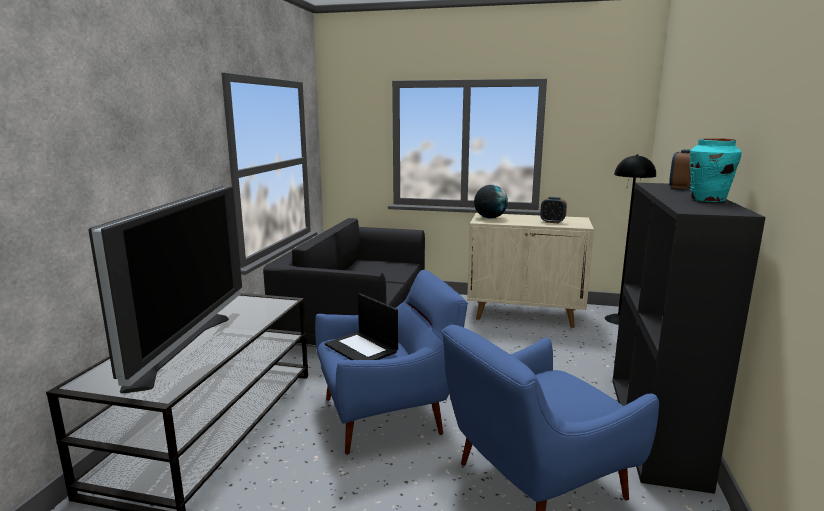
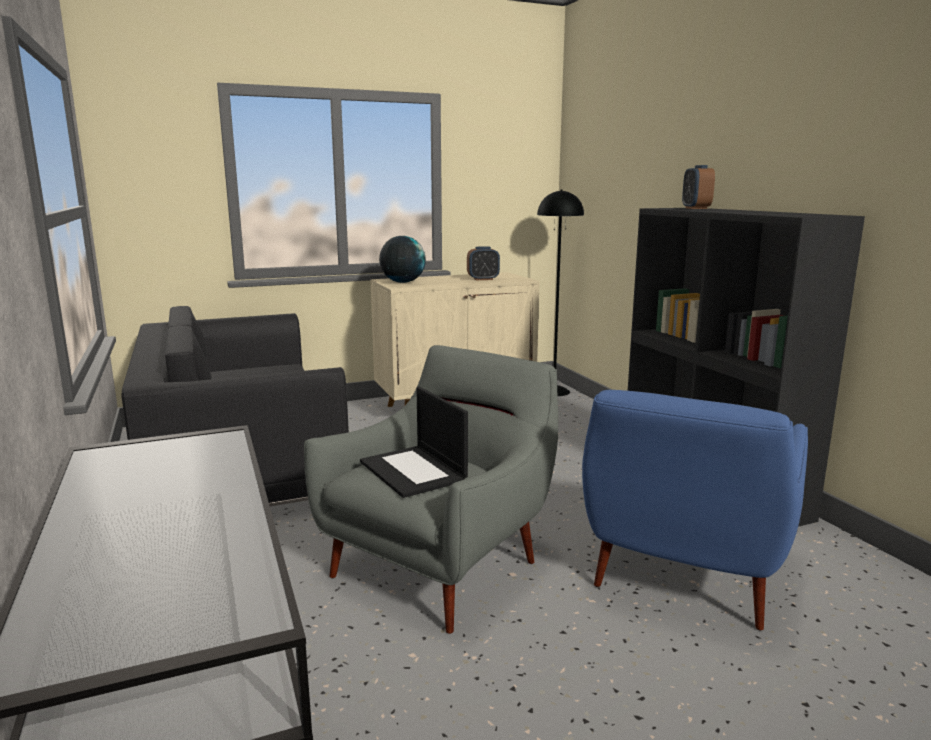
camera: 35 degrees left, 0 degrees up
television [88,186,242,393] -> none
blue armchair [315,270,468,455] -> grey armchair [304,345,558,634]
laptop [325,293,398,360] -> laptop turned 45 degrees clockwise [360,387,468,498]
turquoise vase [690,138,742,202] -> none

